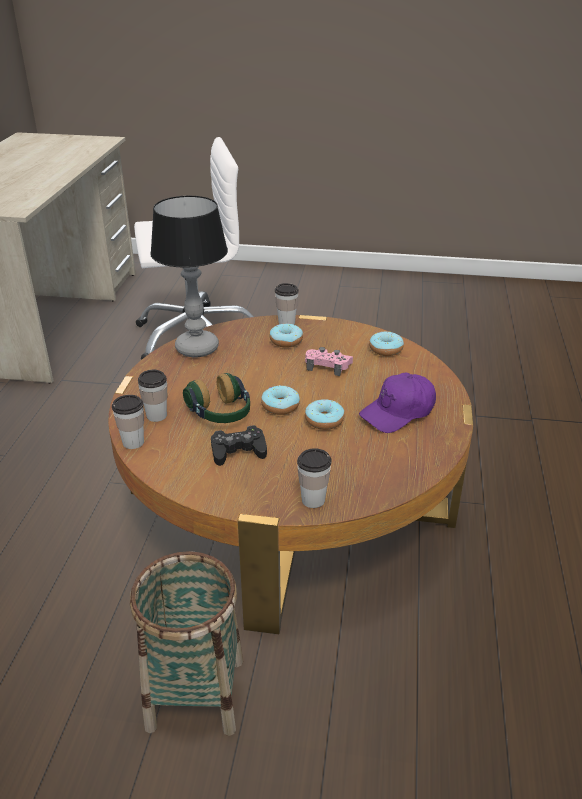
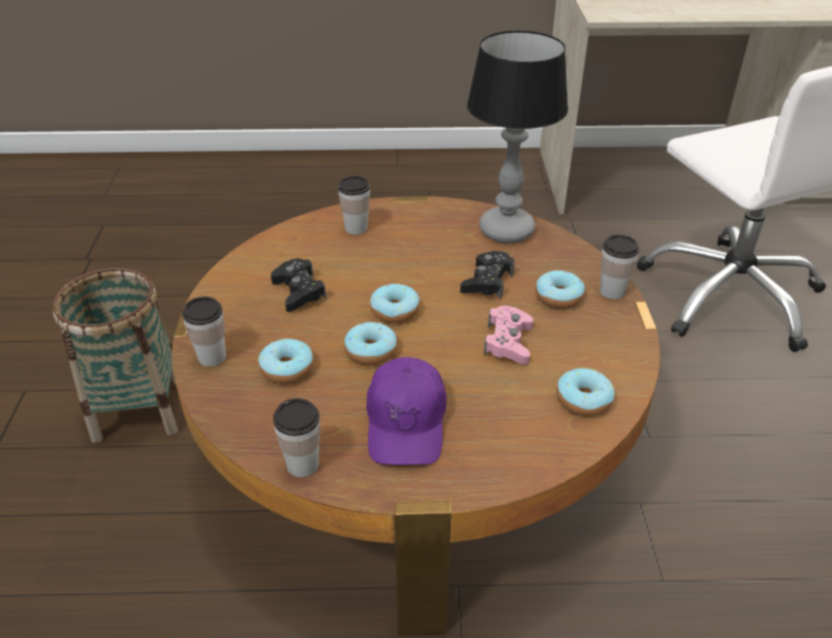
camera: 80 degrees right, 5 degrees up
cup [112,395,144,449] -> cup moved to [273,398,320,477]
headphones [183,373,250,423] -> none
purple cap [359,373,436,433] -> purple cap turned 135 degrees counterclockwise [366,357,447,465]
none -> donut [258,339,314,384]
none -> black game controller [460,251,515,299]

